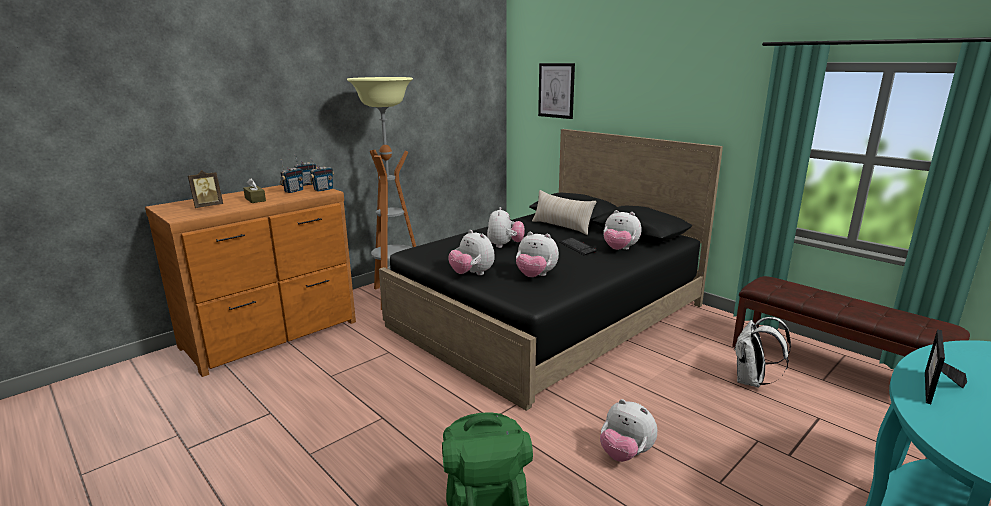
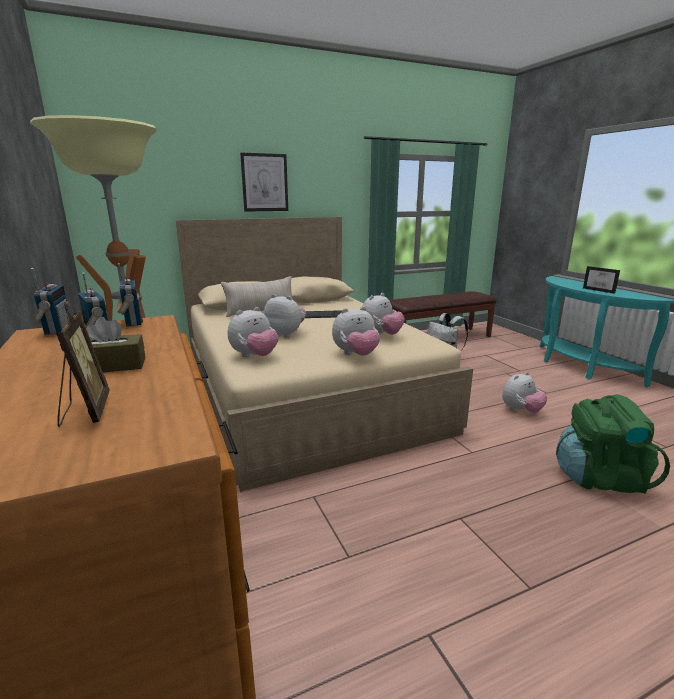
camera: 70 degrees left, 0 degrees up
black bed [379,129,723,411] -> beige bed [176,217,473,492]
picture [538,63,575,119] -> picture moved to [240,153,288,212]
plush toy [604,210,642,250] -> plush toy moved to [228,307,279,357]

